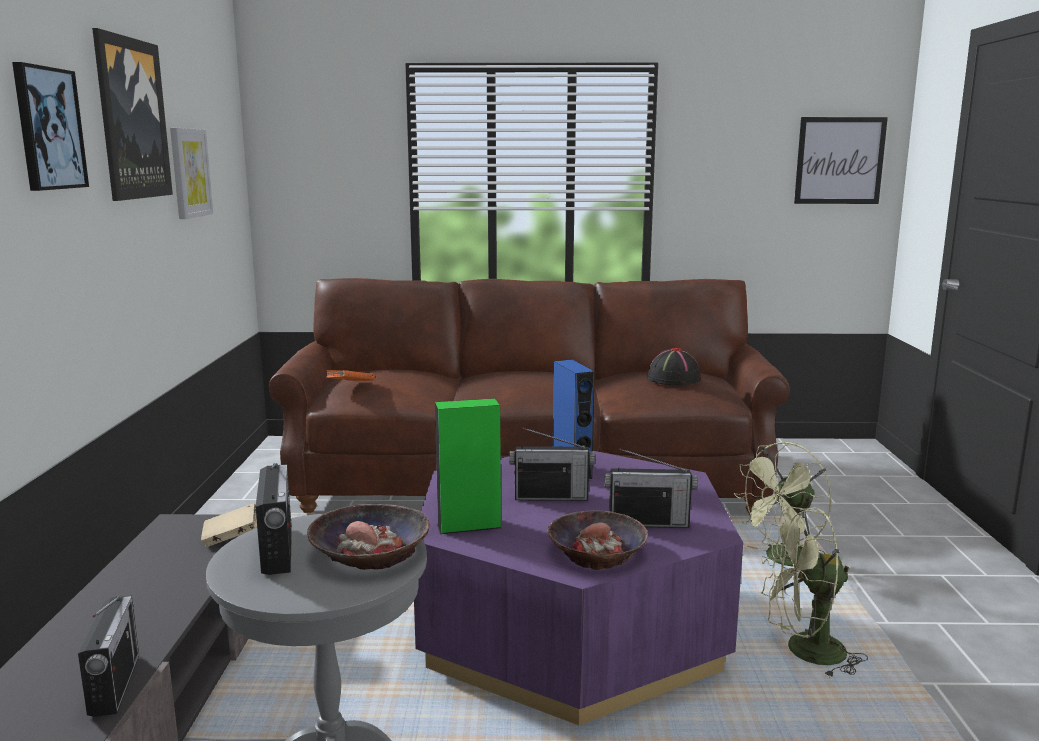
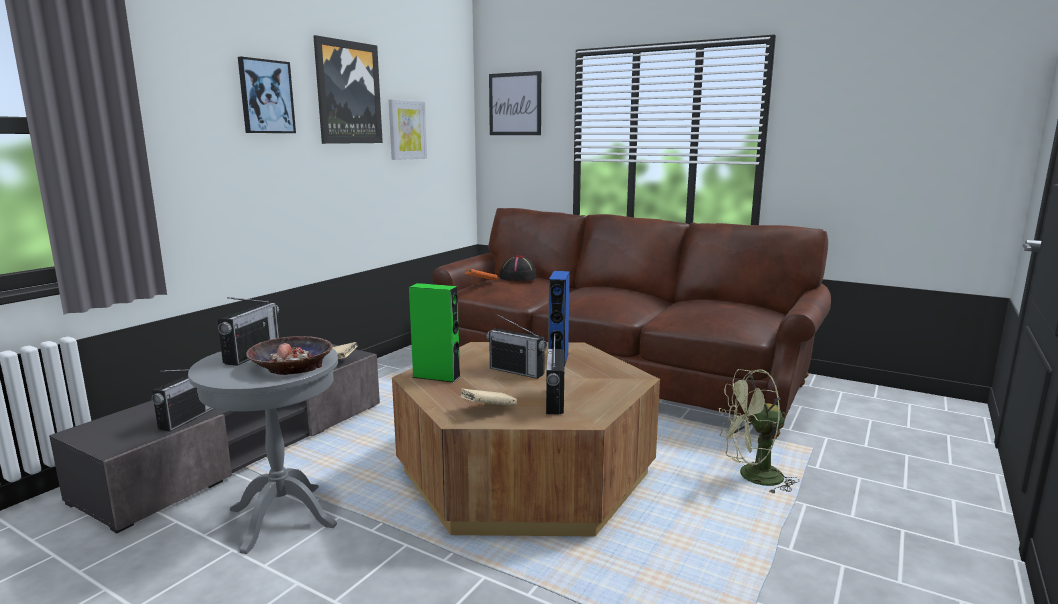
camera: 30 degrees right, 0 degrees up
purple coffee table [414,451,743,725] -> brown coffee table [392,342,660,536]
bowl [547,511,648,570] -> beige book [460,388,517,406]
radio [604,448,698,528] -> radio turned 60 degrees clockwise [546,333,564,414]
black hat [647,348,701,385] -> black hat moved to [499,255,537,281]
green fan [761,506,868,678] -> none
picture [794,117,888,204] -> picture moved to [489,71,541,135]

